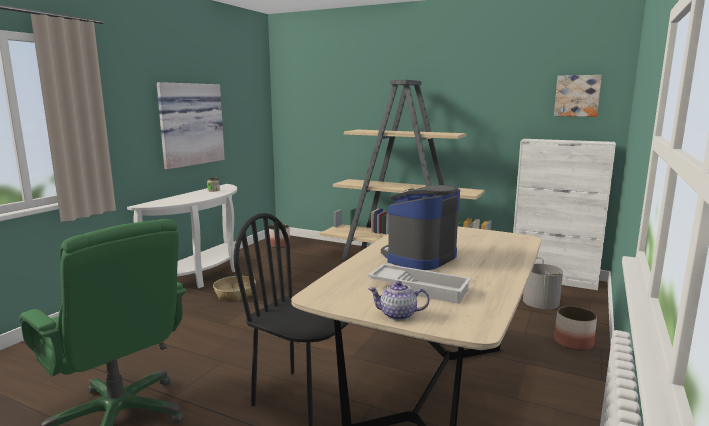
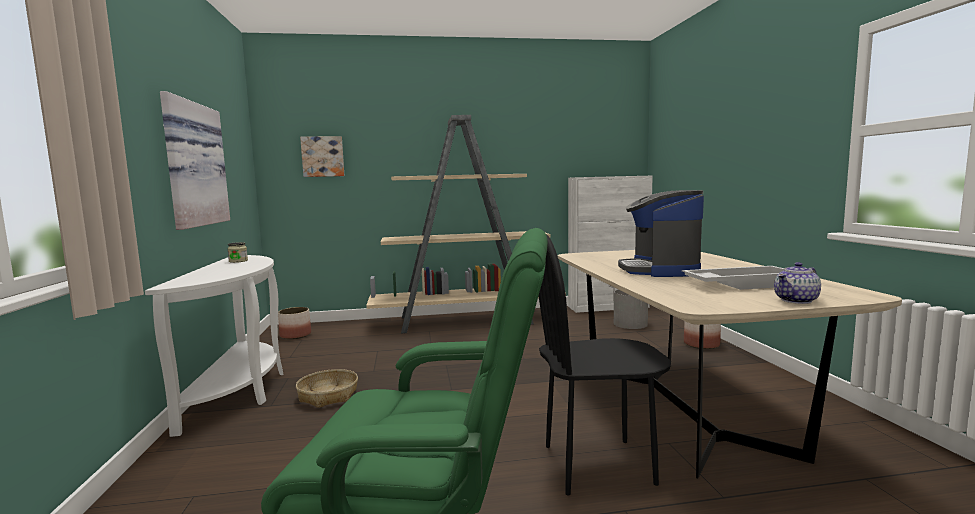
camera: 35 degrees left, 5 degrees down
picture [554,75,602,117] -> picture moved to [300,136,344,177]

